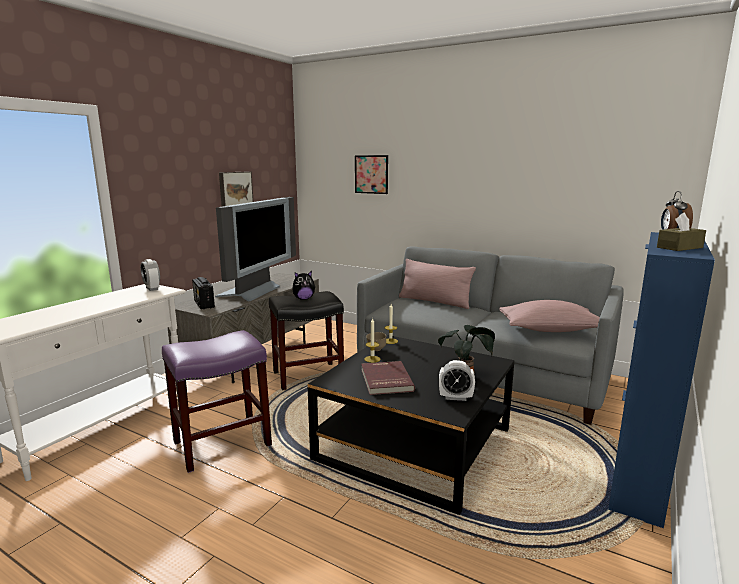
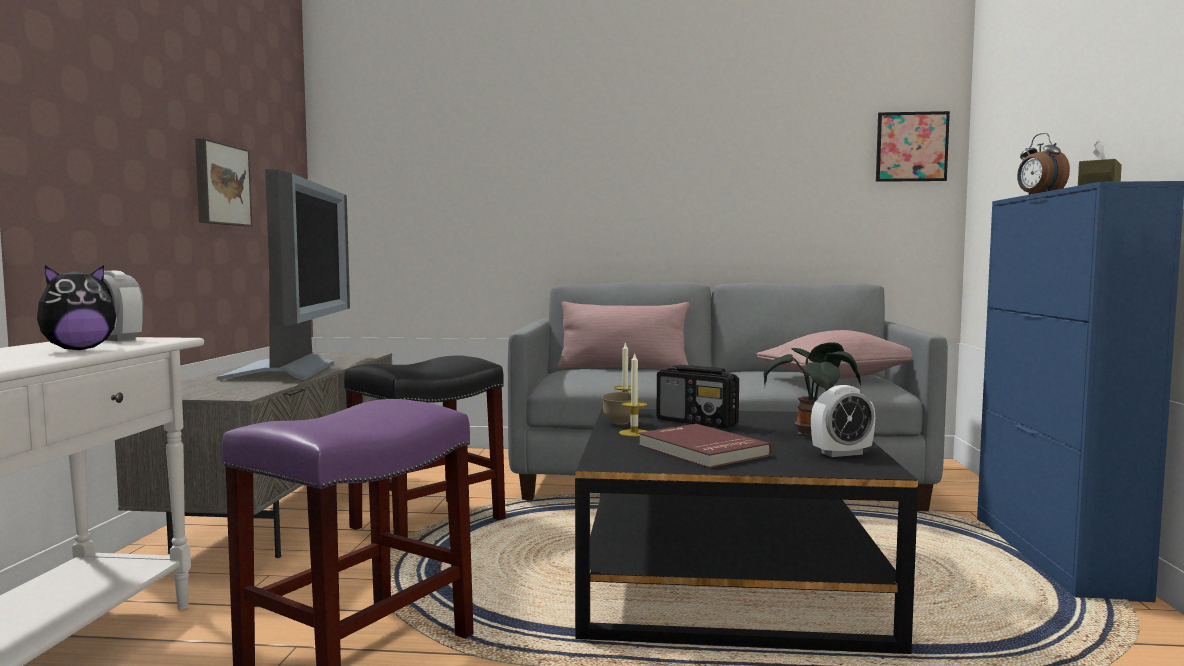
camera: 25 degrees left, 10 degrees down
radio [192,277,215,309] -> radio moved to [656,365,739,428]
plush toy [292,271,315,300] -> plush toy moved to [37,265,118,350]
picture [355,155,388,194] -> picture moved to [876,111,950,182]

